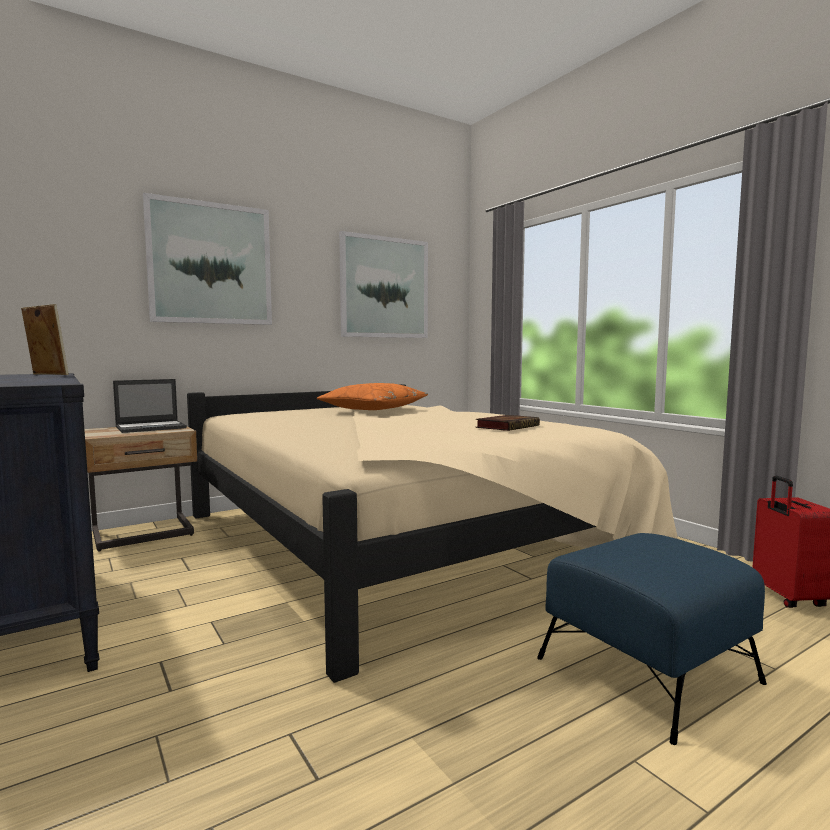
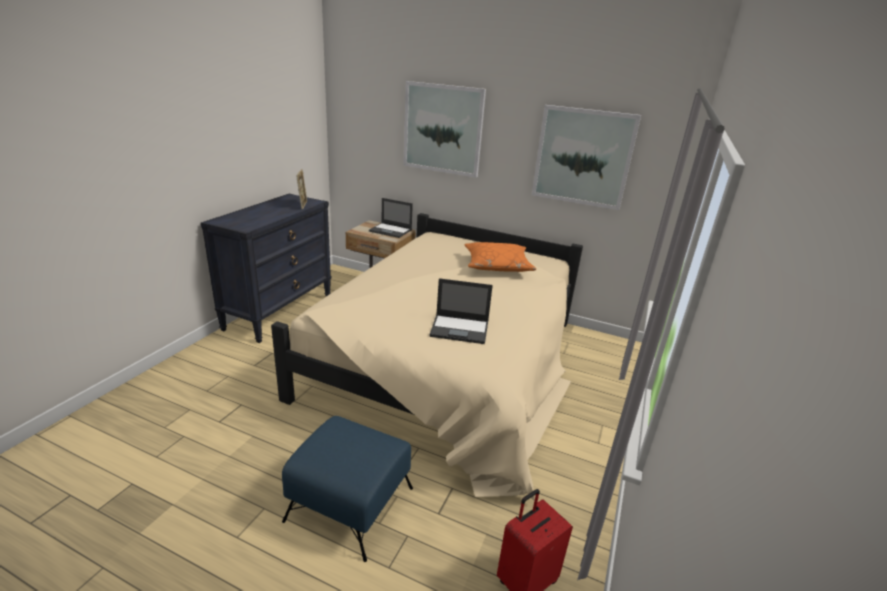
camera: 55 degrees right, 20 degrees up
book [476,415,540,431] -> laptop [429,278,493,344]

